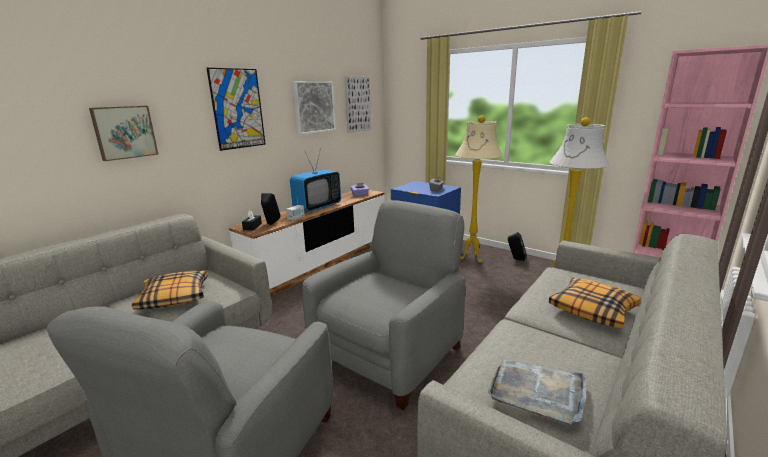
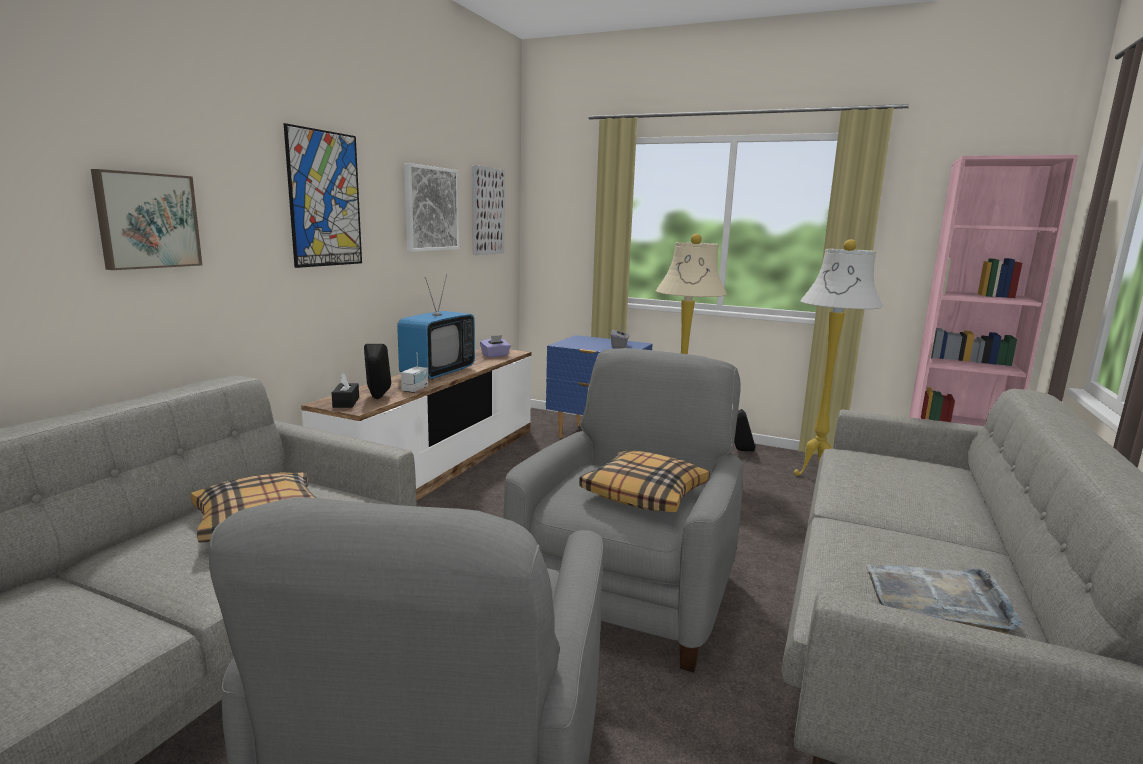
camera: 15 degrees left, 5 degrees down
pillow [549,278,641,328] -> pillow moved to [579,451,710,512]

